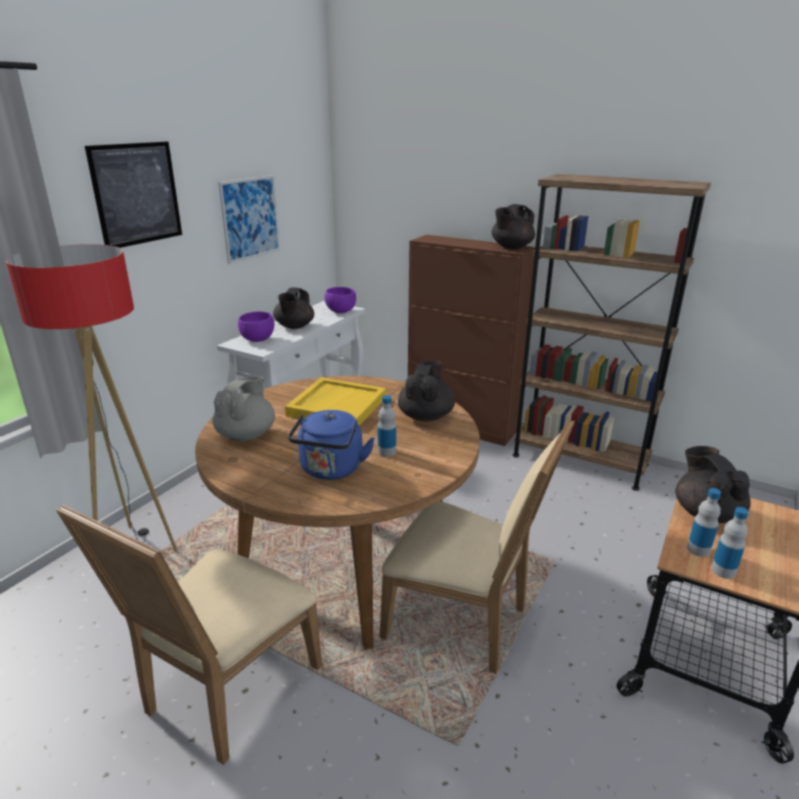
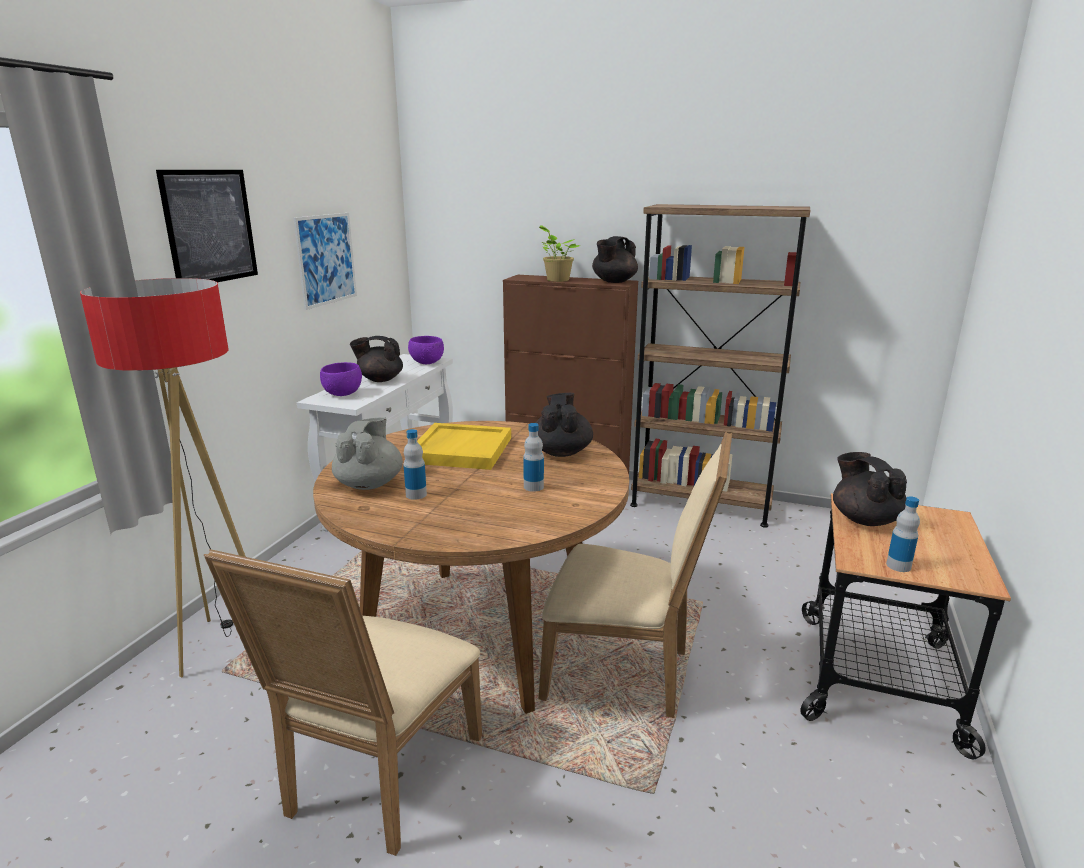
camera: 10 degrees left, 5 degrees down
black teapot [273,287,314,329] -> black teapot turned 90 degrees clockwise [350,336,403,382]
blue kettle [288,410,375,480] -> none
bottle [687,488,721,557] -> bottle moved to [403,429,427,500]
none -> potted plant [539,225,580,282]

